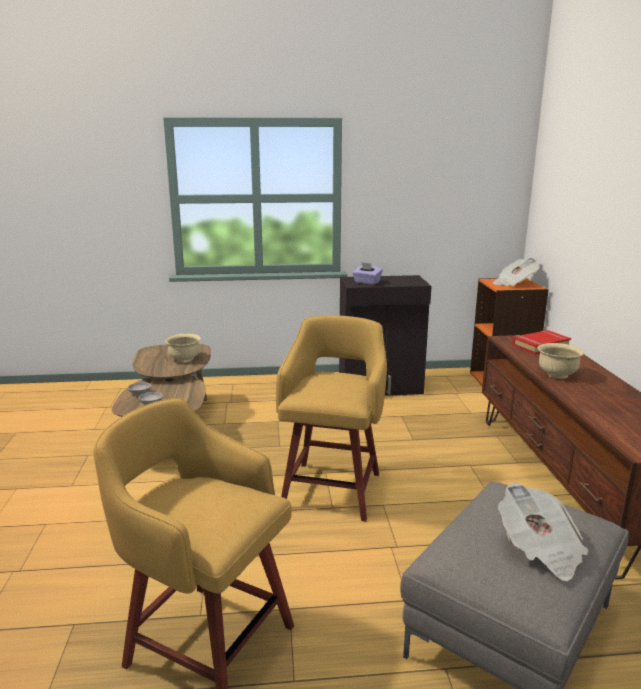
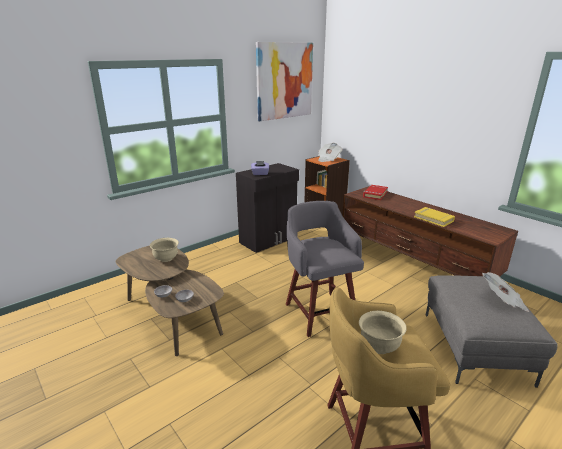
camera: 35 degrees left, 5 degrees up
yellow stool [276,315,387,521] -> grey stool [286,201,364,337]
beige bowl [537,343,584,379] -> beige bowl moved to [359,311,407,354]
none -> picture [256,42,313,121]
none -> yellow book [414,207,455,227]

